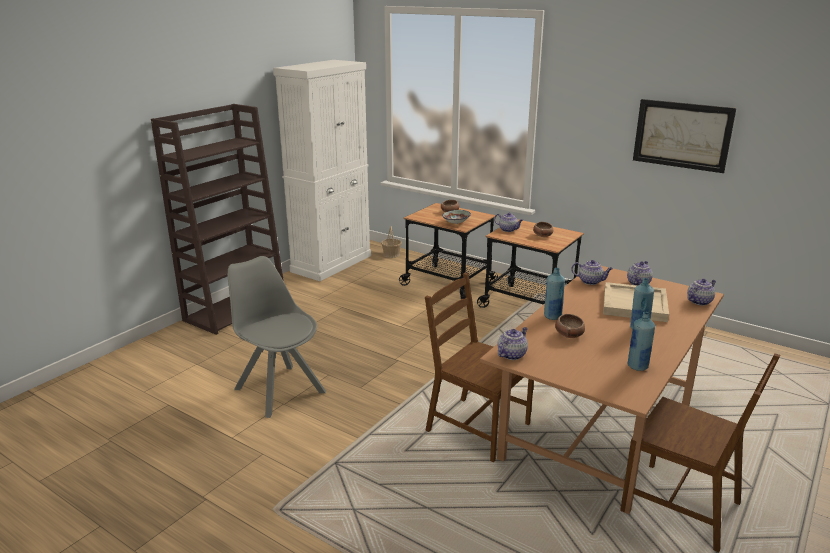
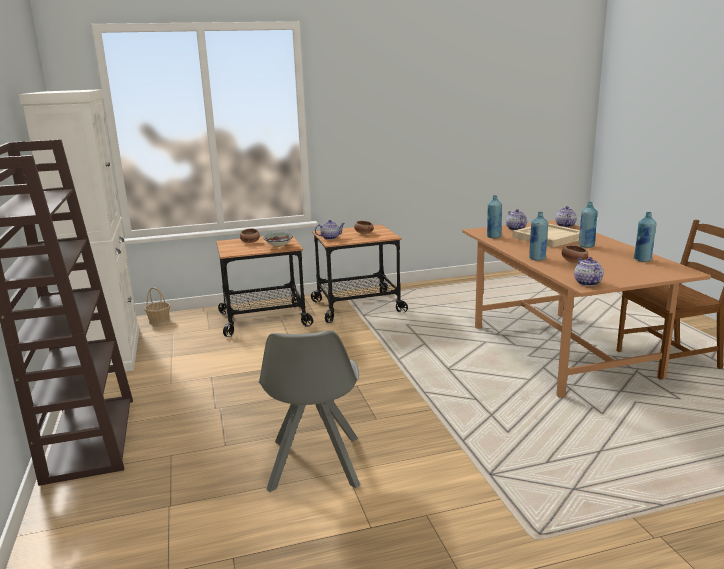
camera: 50 degrees left, 5 degrees down
grey chair [228,256,326,418] -> grey chair turned 90 degrees counterclockwise [258,330,360,492]
brown chair [425,273,534,462] -> none
teapot [571,260,613,285] -> blue bottle [487,195,502,238]
picture [633,99,736,173] -> none

